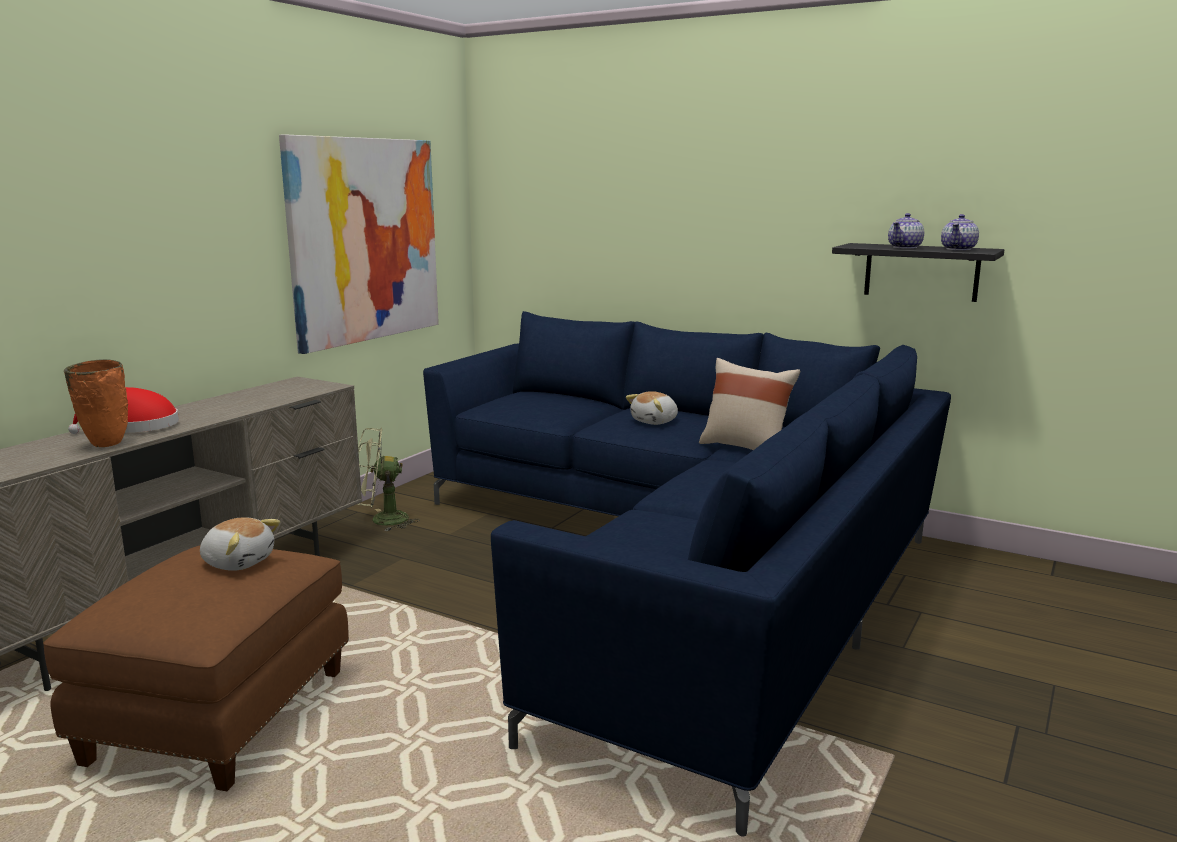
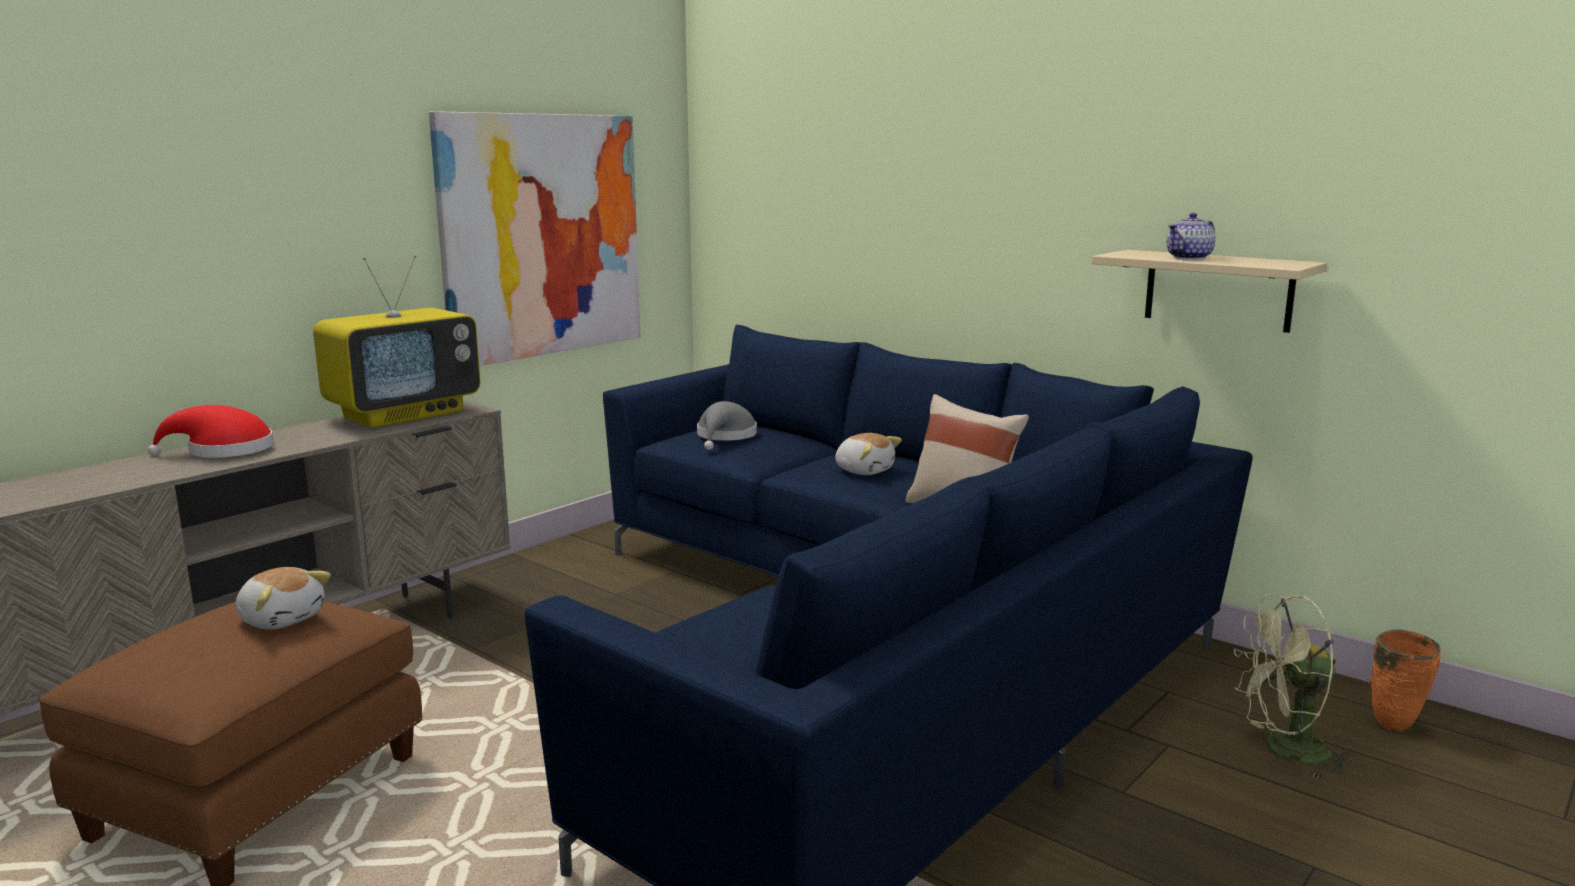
camera: 10 degrees right, 0 degrees up
orange vase [64,359,128,447] -> orange vase moved to [1370,630,1441,731]
green fan [356,428,420,531] -> green fan moved to [1234,594,1355,779]
plush toy [626,391,678,425] -> plush toy turned 105 degrees counterclockwise [836,433,902,475]
black shelf [832,243,1004,302] -> beige shelf [1092,250,1327,333]
teapot [941,214,979,250] -> none
none -> television [313,255,480,428]
none -> grey hat [697,401,757,450]

